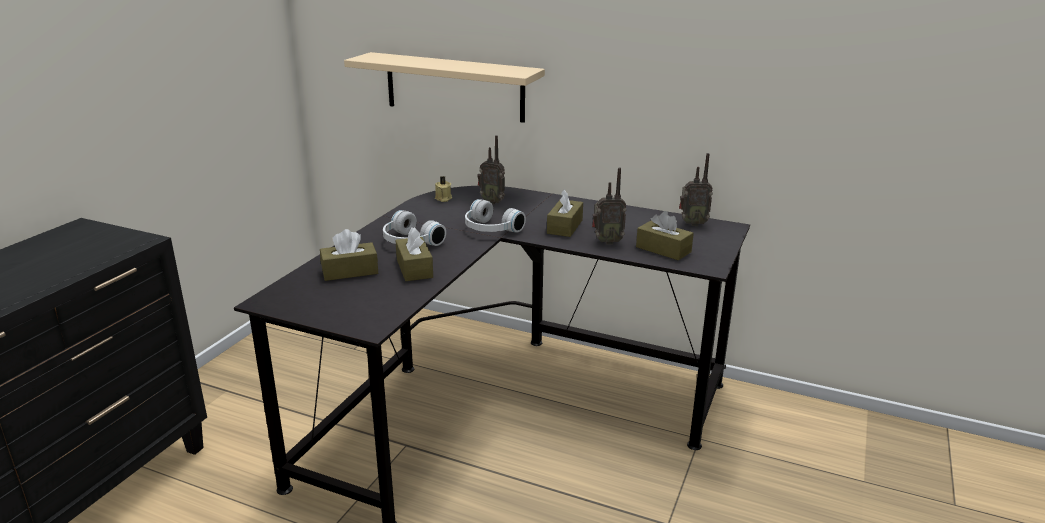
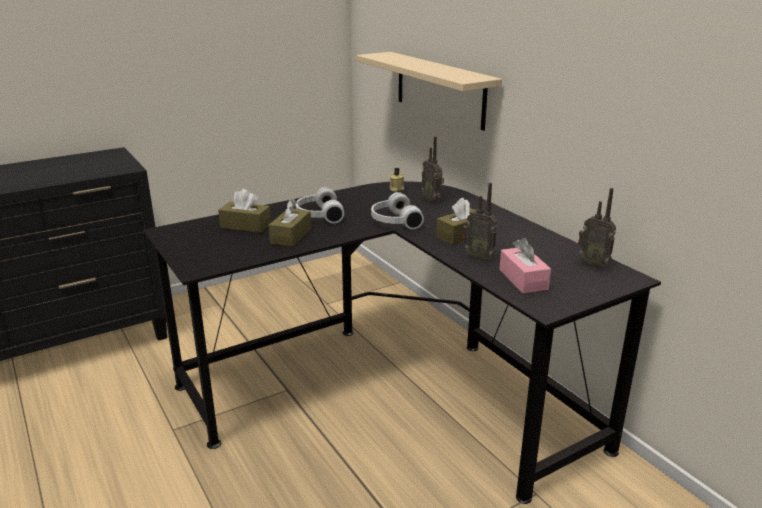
camera: 35 degrees right, 0 degrees up
brown tissue box [636,211,694,261] -> pink tissue box [499,238,551,293]

